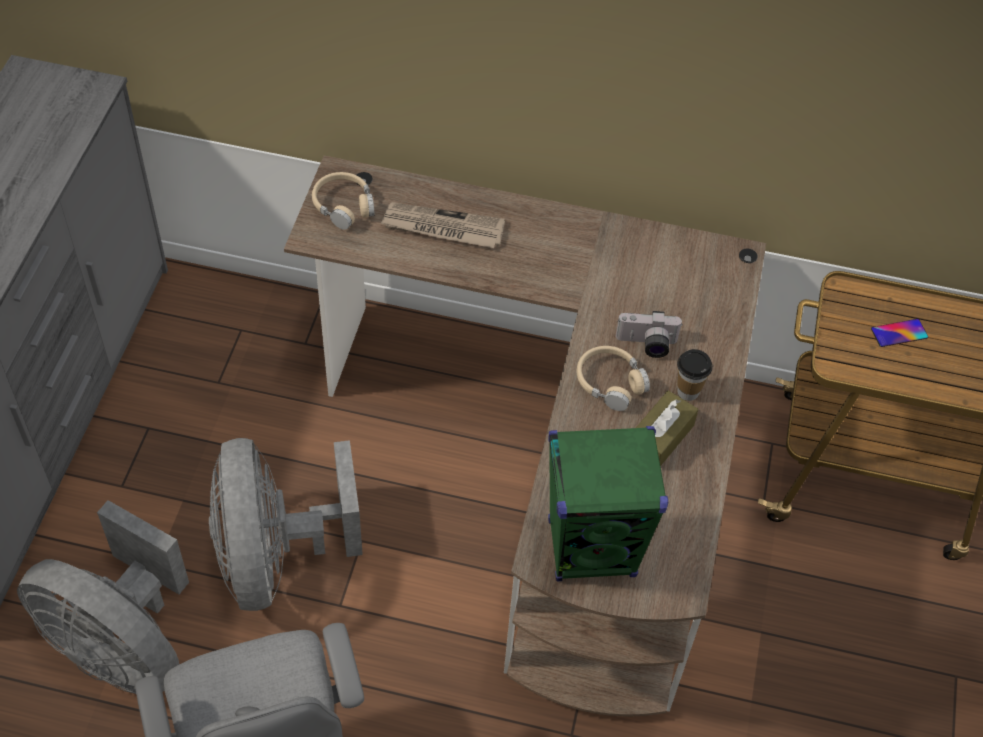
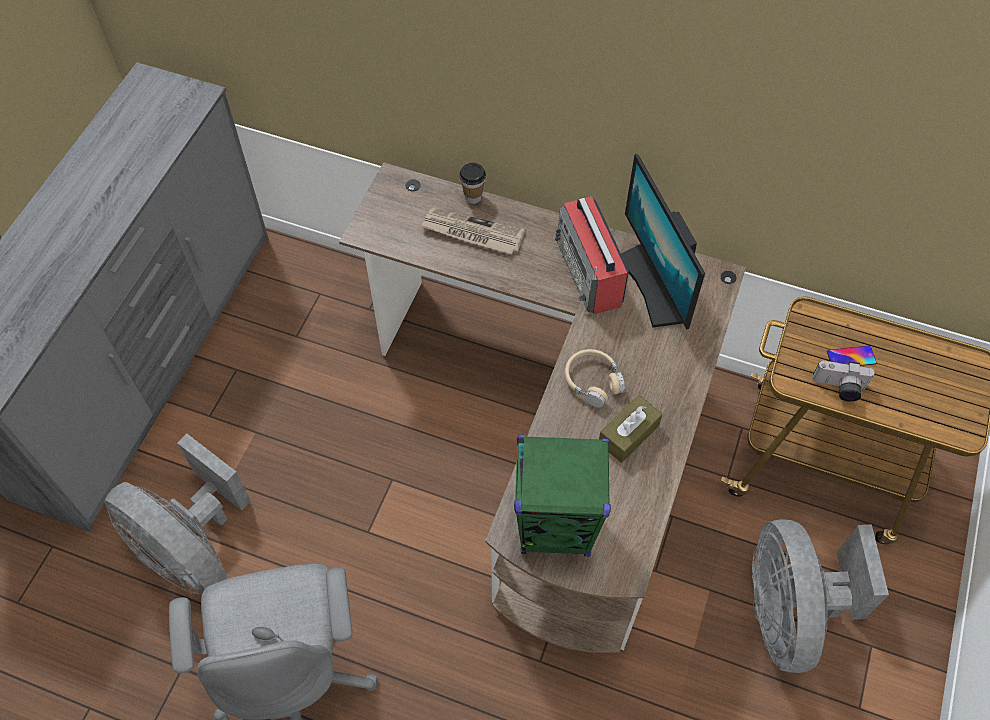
camera: 10 degrees right, 5 degrees up
grey fan [209,438,363,611] -> grey fan moved to [752,519,889,673]
beige headphones [312,172,374,230] -> none
camera [616,311,683,358] -> camera moved to [812,361,875,402]
cup [677,349,712,401] -> cup moved to [459,163,486,204]
none -> radio [555,197,629,314]
none -> monitor [621,154,705,330]

